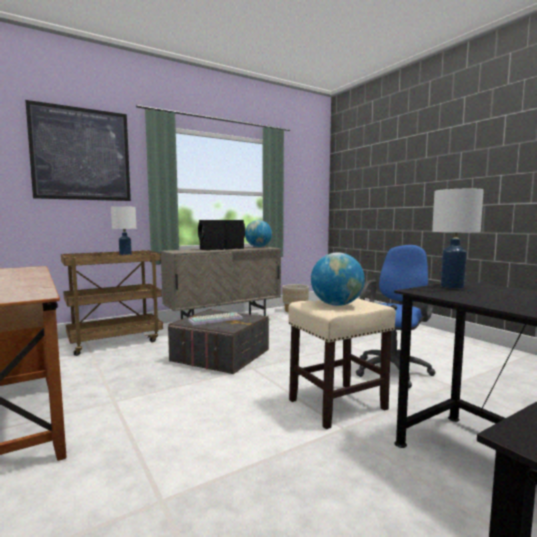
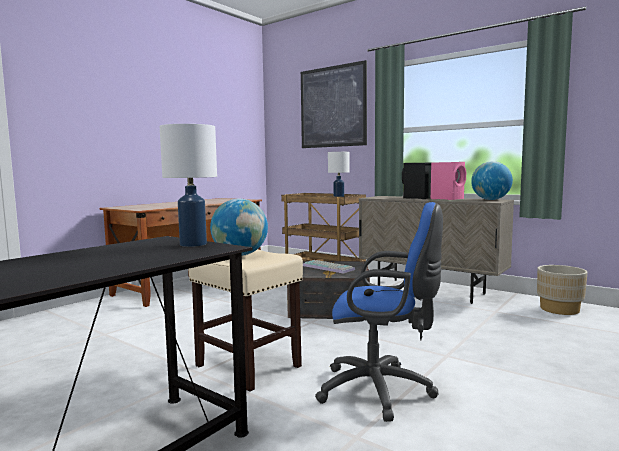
camera: 70 degrees right, 0 degrees up
black speaker [224,220,245,249] -> pink speaker [431,162,466,200]

